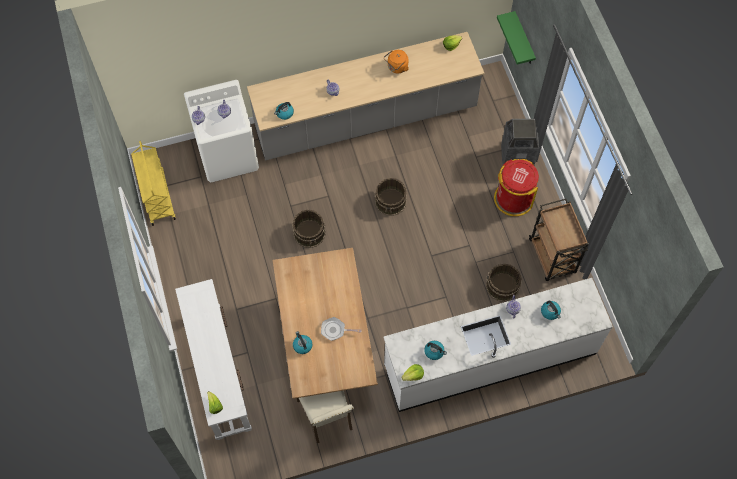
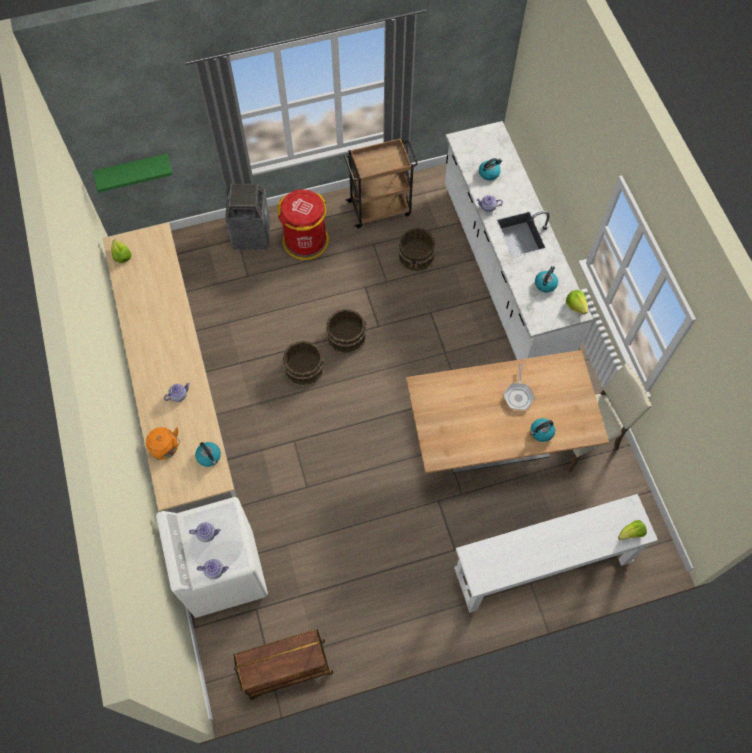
camera: 90 degrees left, 0 degrees up
yellow cart [131,141,176,226] -> brown cart [234,629,333,700]
brown bucket [292,210,326,248] -> brown bucket moved to [326,309,367,355]
orange kettle [384,50,409,73] -> orange kettle moved to [146,427,180,460]

